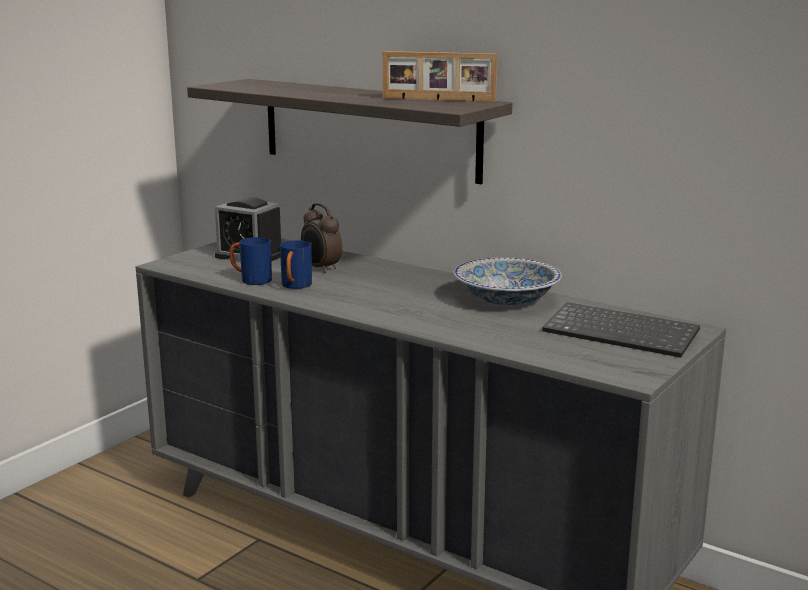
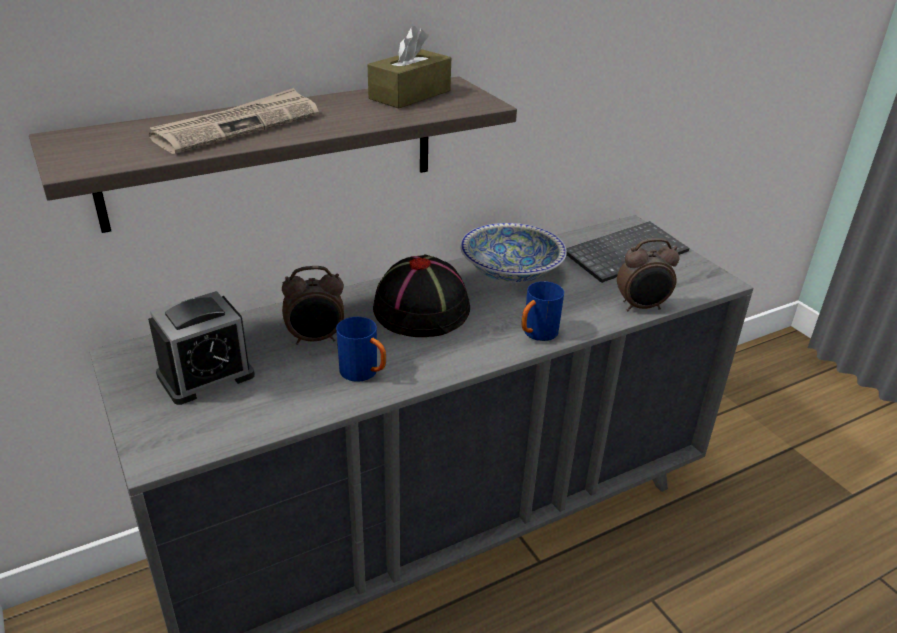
camera: 65 degrees left, 15 degrees up
blue mug [229,237,272,285] -> blue mug moved to [522,281,564,341]
picture frame [383,51,497,102] -> brown tissue box [368,26,451,109]
none -> newspaper [149,88,319,154]
none -> black hat [373,254,470,337]
none -> alarm clock [617,238,680,311]

